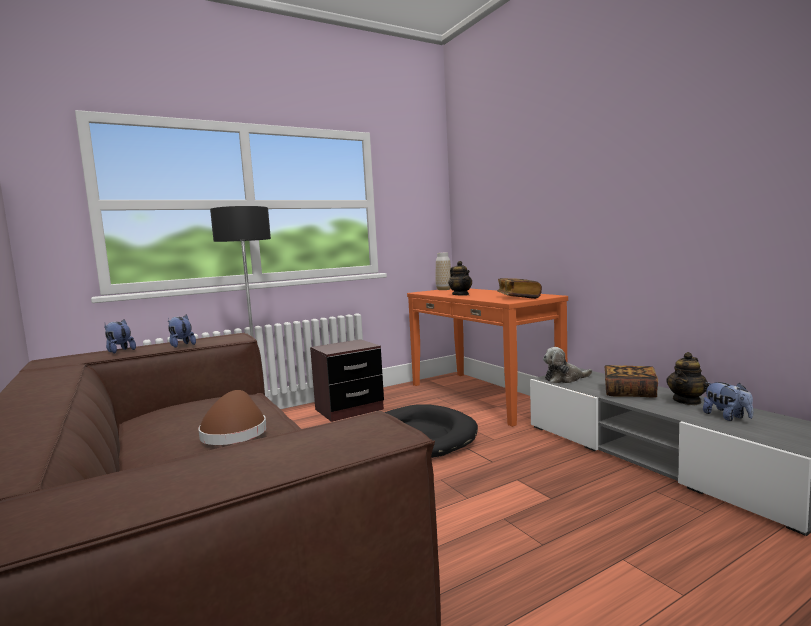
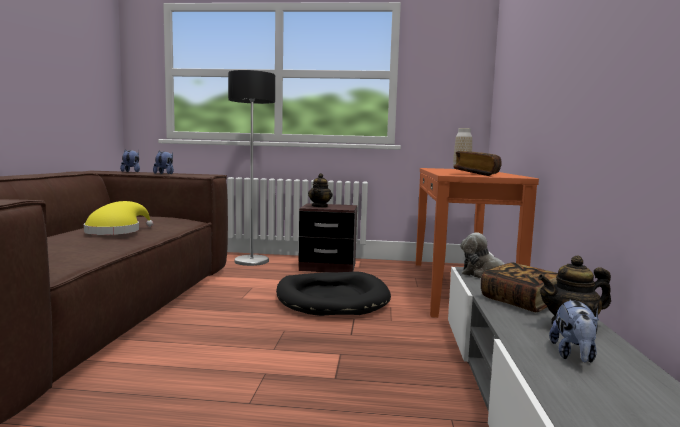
camera: 35 degrees right, 0 degrees up
brown hat [198,390,267,445] -> yellow hat [84,201,154,235]
teapot [448,261,472,295] -> teapot moved to [308,173,333,208]

